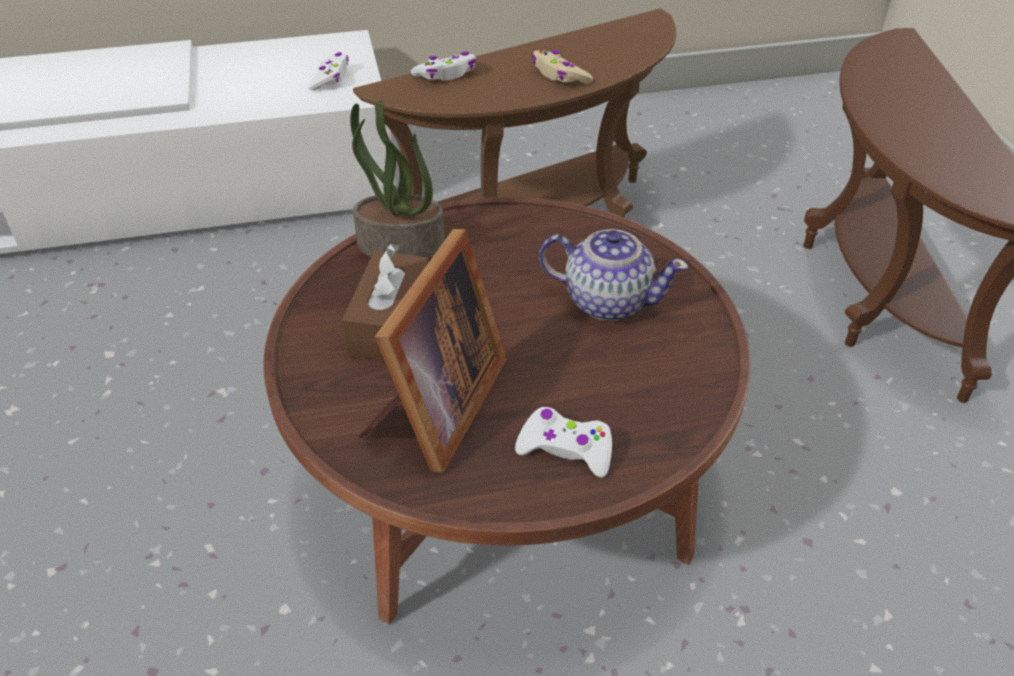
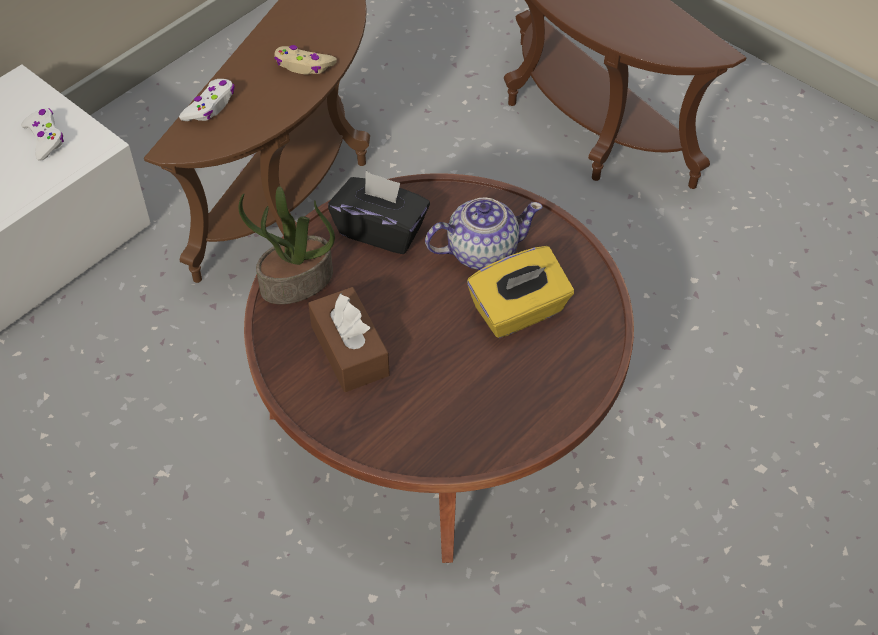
camera: 35 degrees left, 10 degrees up
picture frame [359,229,507,473] -> none
white game controller [515,406,612,478] -> none
none -> black tissue box [328,171,430,254]
none -> yellow tissue box [467,246,574,338]

